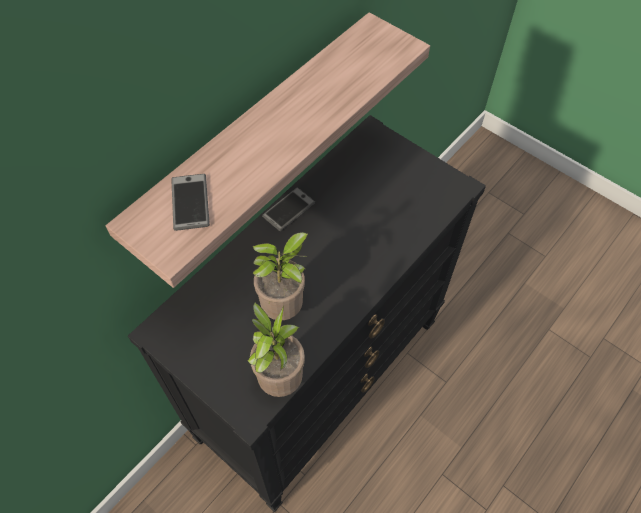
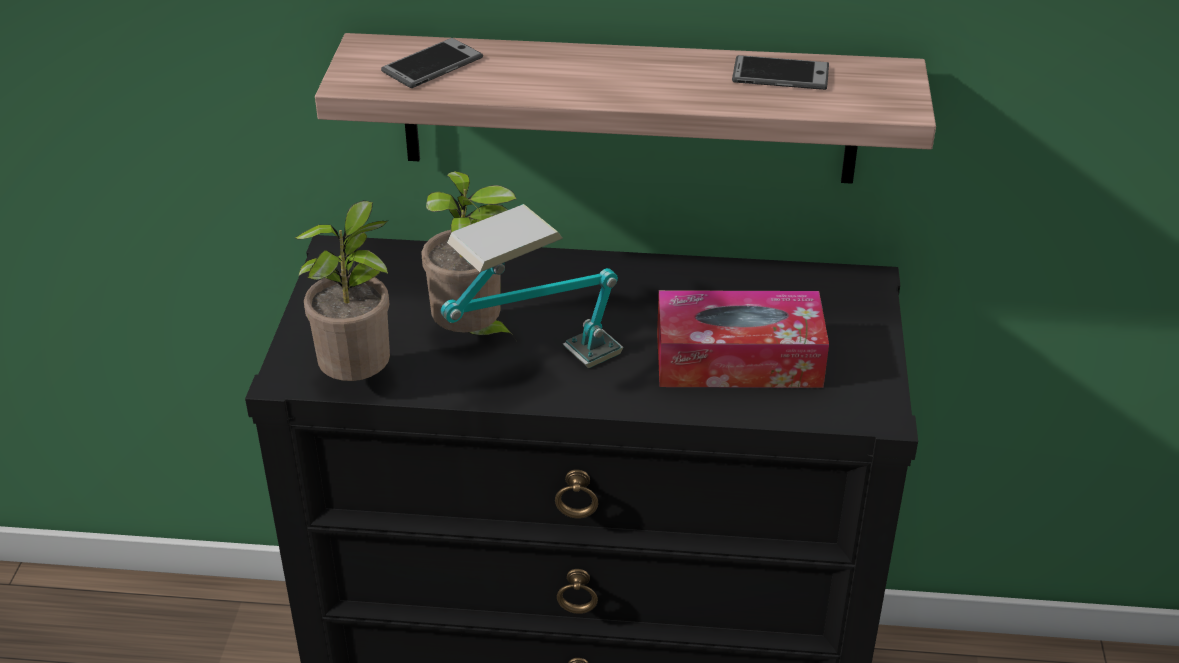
camera: 55 degrees right, 20 degrees down
phone [262,187,315,231] -> phone moved to [732,55,829,90]
none -> table lamp [441,204,623,368]
none -> tissue box [657,290,829,388]

